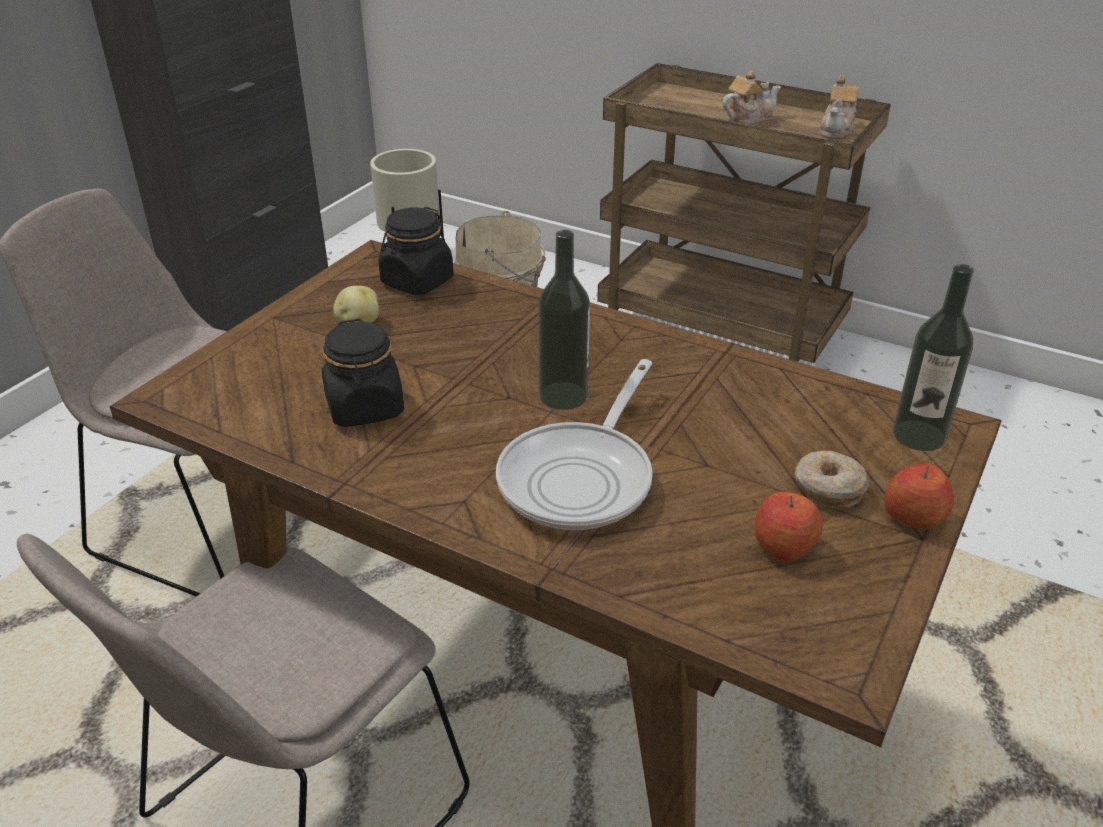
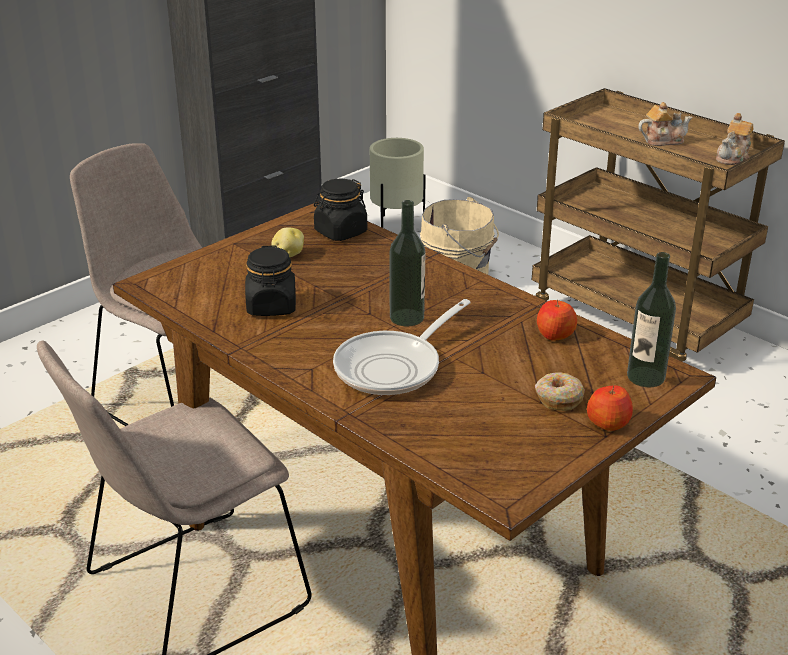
camera: 15 degrees right, 5 degrees down
apple [754,492,823,562] -> apple moved to [537,300,577,341]

